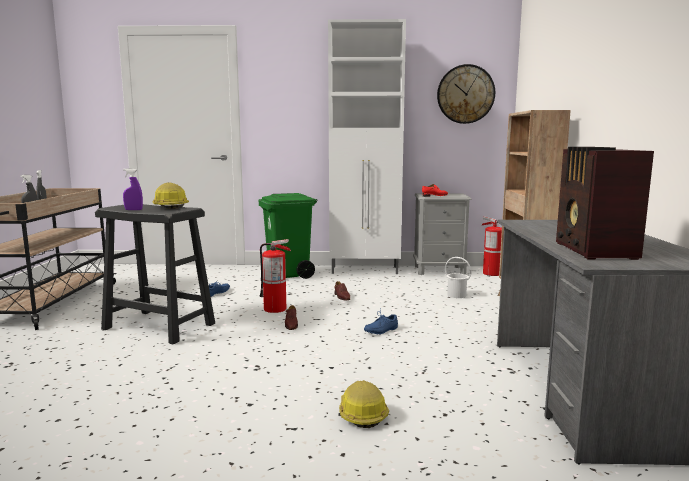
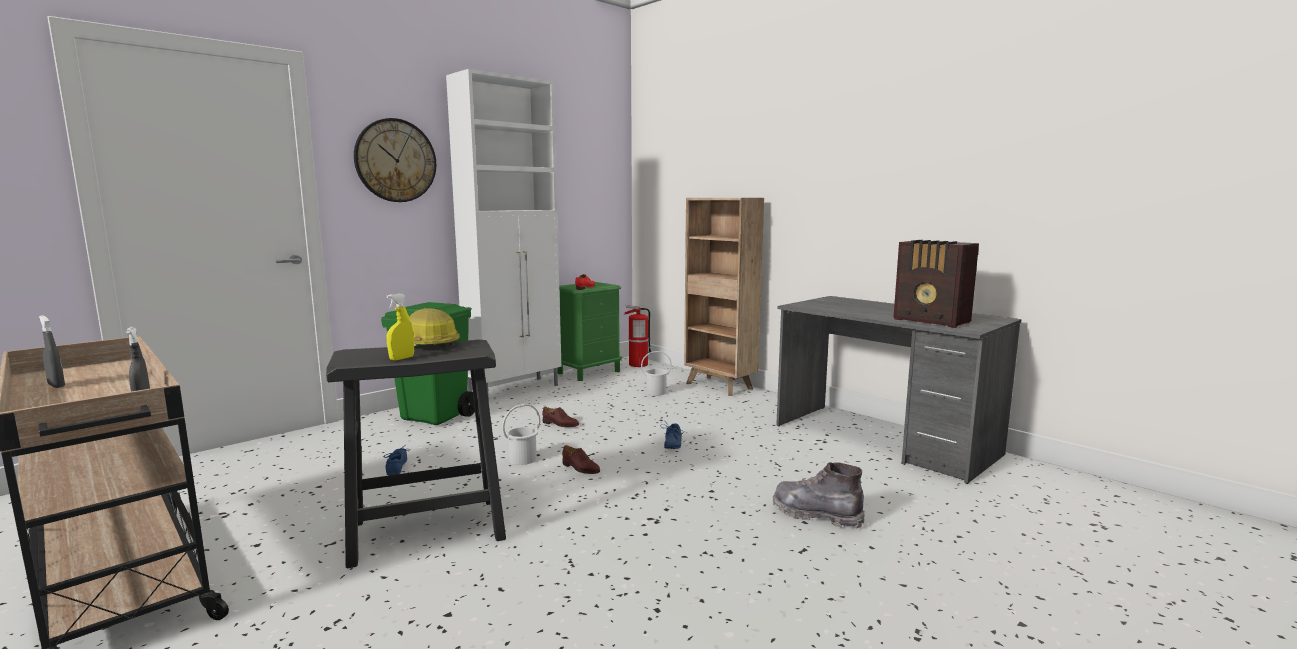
camera: 45 degrees left, 0 degrees up
purple spray bottle [123,168,143,210] -> yellow spray bottle [387,293,414,360]
fire extinguisher [259,239,291,313] -> white bucket [502,404,540,465]
hard hat [339,380,389,428] -> grey boot [773,462,865,528]
grey nightstand [413,193,472,275] -> green nightstand [557,282,622,381]
wall clock [437,64,495,124] -> wall clock moved to [354,118,436,202]

